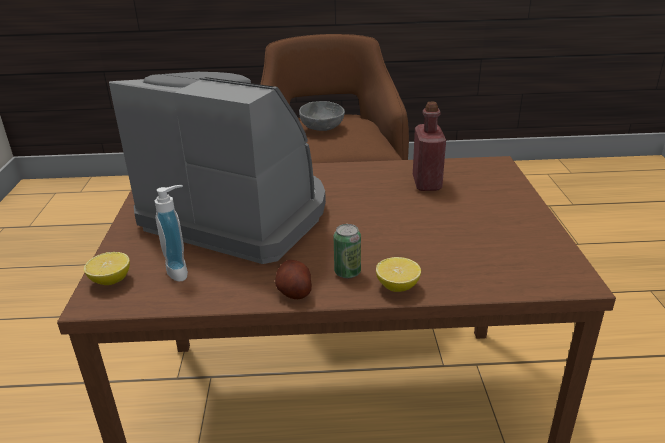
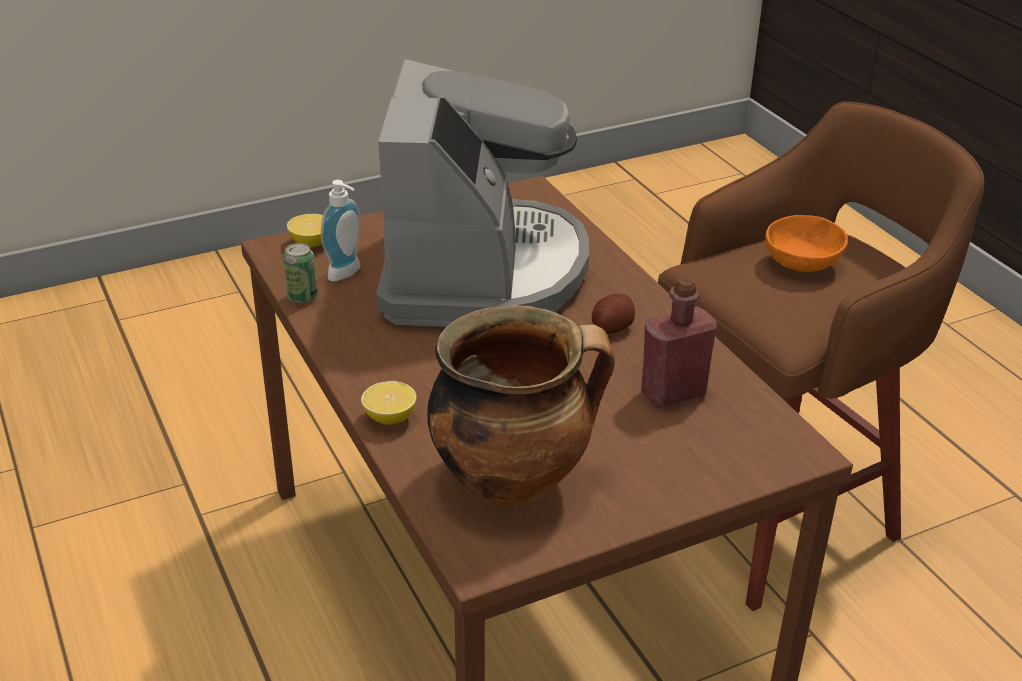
camera: 65 degrees right, 5 degrees up
potato [275,260,312,299] -> potato moved to [592,294,635,334]
grey bowl [299,101,345,131] -> orange bowl [765,215,848,272]
can [334,224,361,278] -> can moved to [283,243,317,303]
none -> cooking pot [427,305,615,507]

